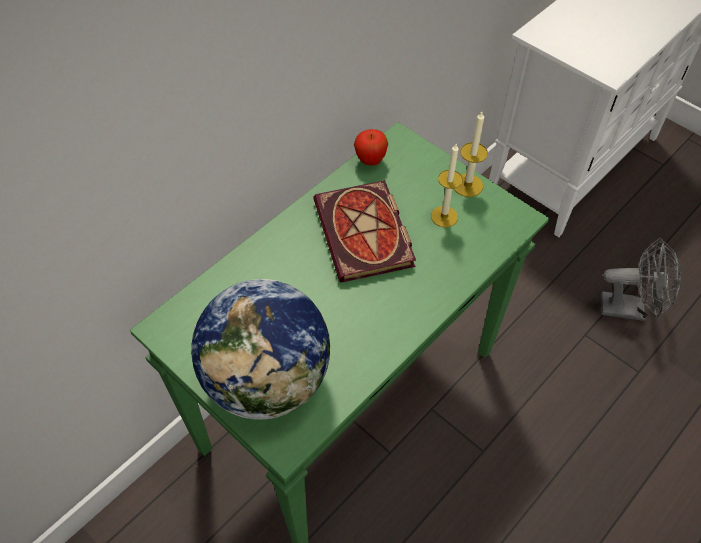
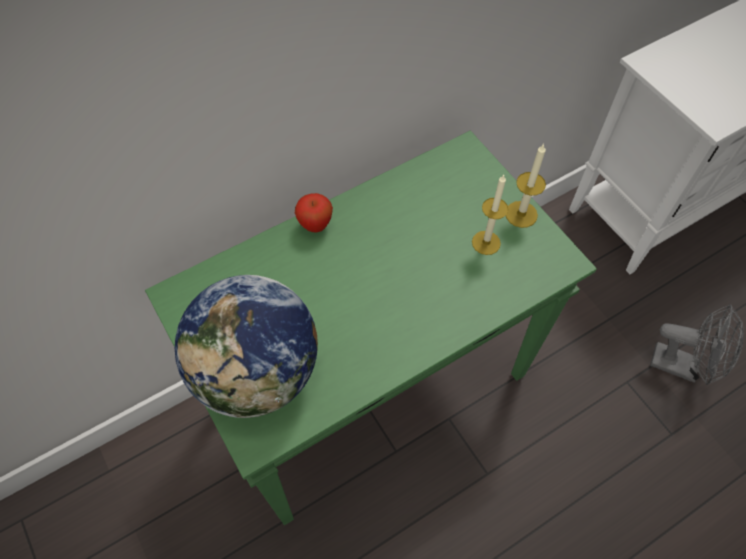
camera: 15 degrees right, 5 degrees up
book [313,180,416,283] -> none
apple [354,129,388,166] -> apple moved to [295,193,333,233]

